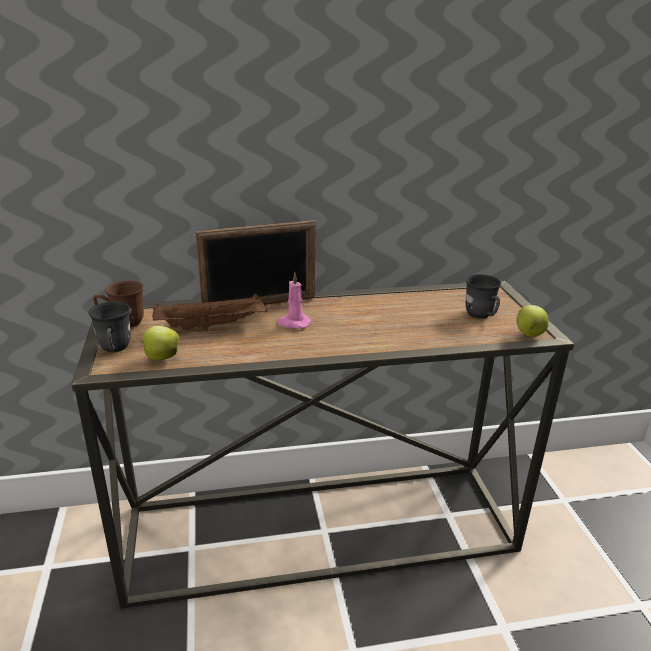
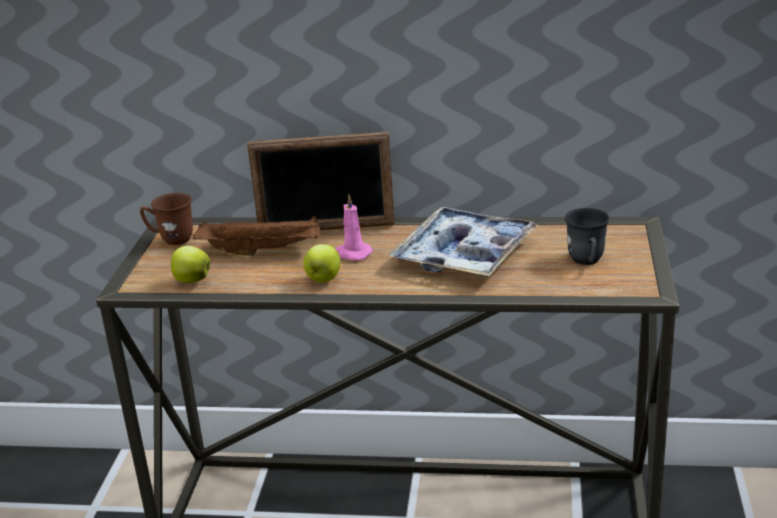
camera: 20 degrees right, 0 degrees up
grey mug [89,301,131,352] -> none
apple [517,305,549,337] -> apple moved to [303,244,341,283]
none -> tray [389,207,538,277]

